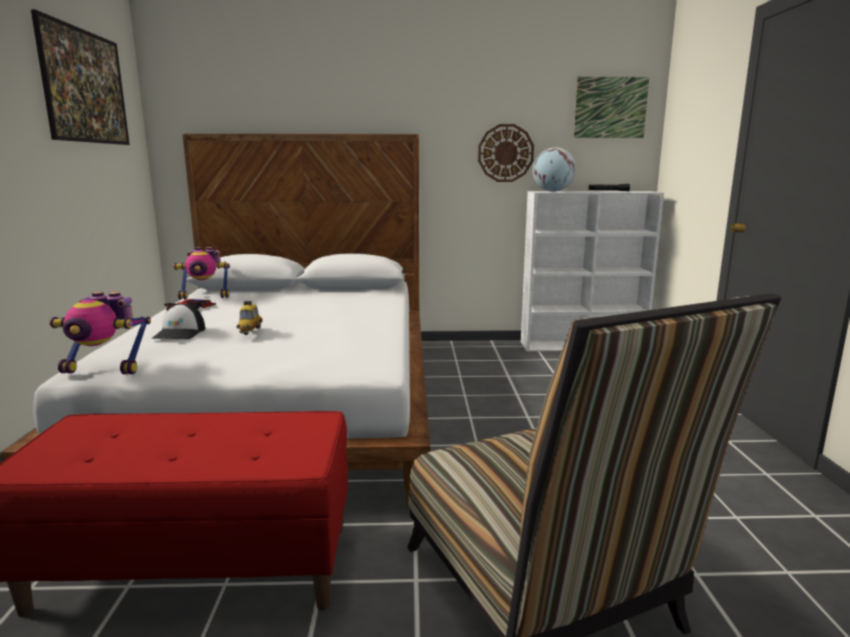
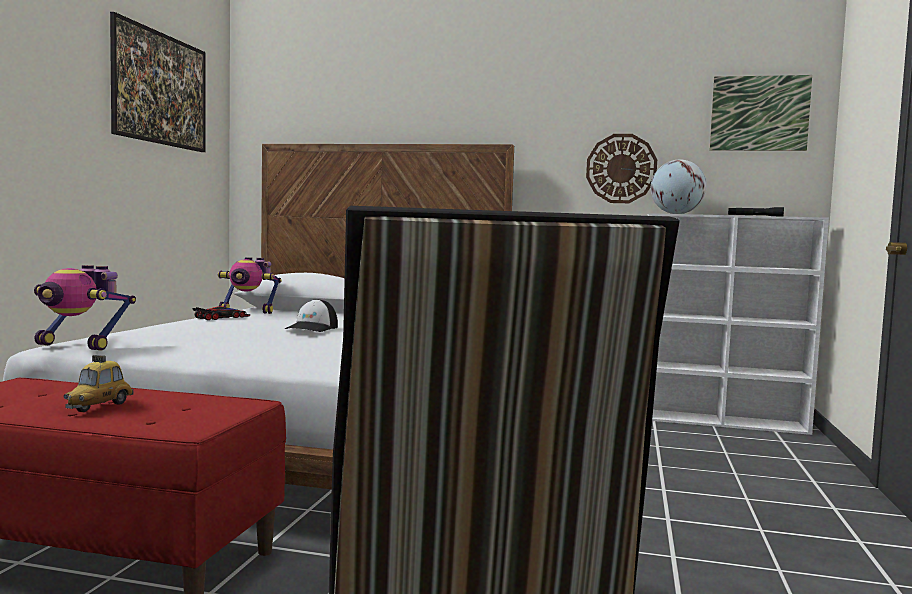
camera: 15 degrees right, 10 degrees down
cap [151,304,205,339] -> cap moved to [285,299,338,332]
toy car [237,301,263,335] -> toy car moved to [63,355,134,412]

